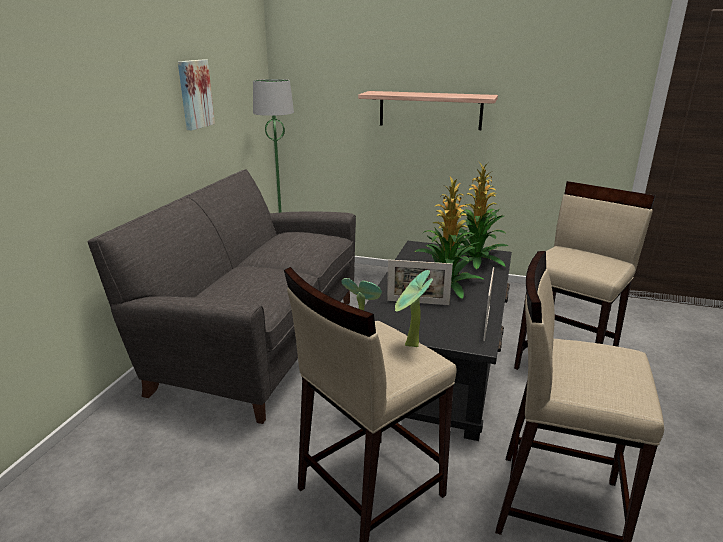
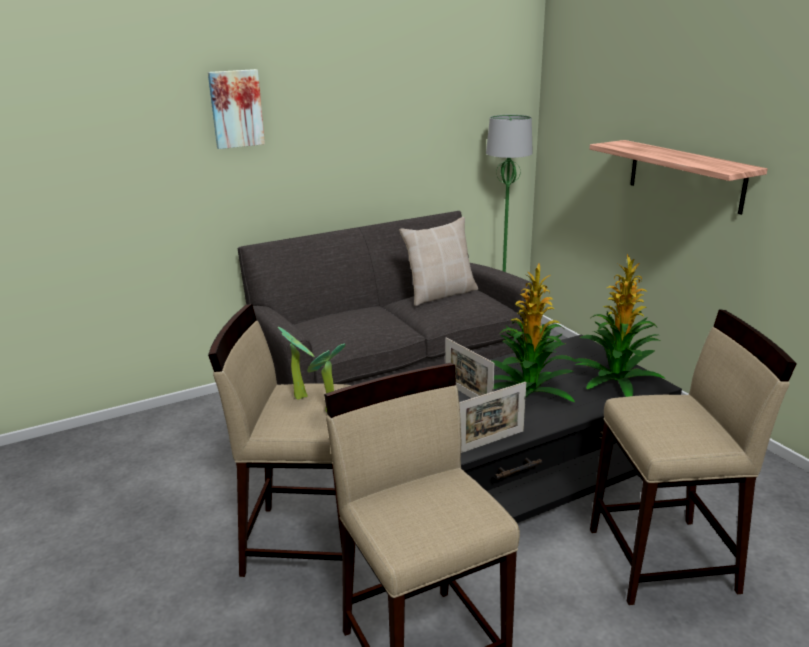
camera: 45 degrees right, 0 degrees up
picture [178,60,215,130] -> picture moved to [208,69,265,149]
none -> beige pillow [399,217,478,306]

